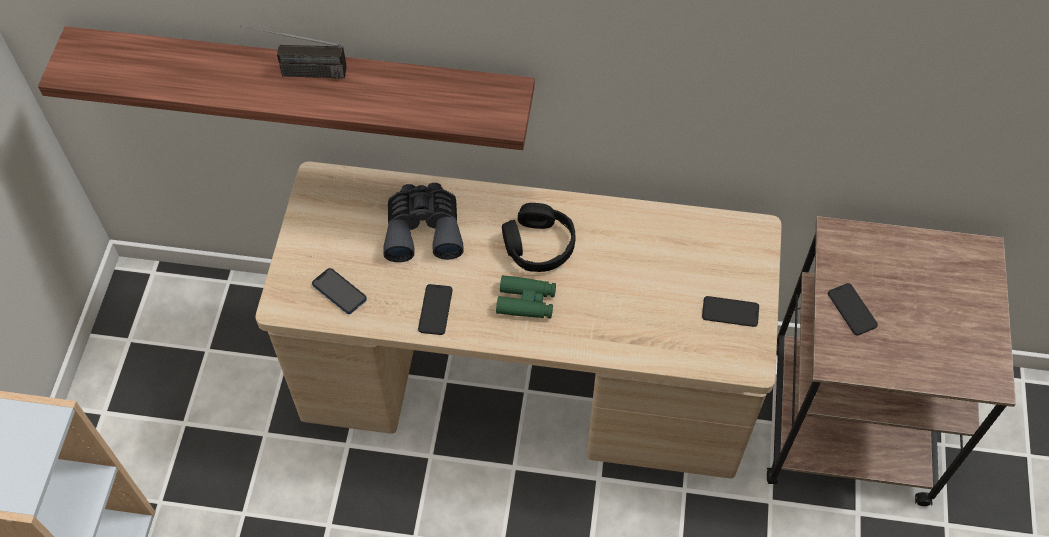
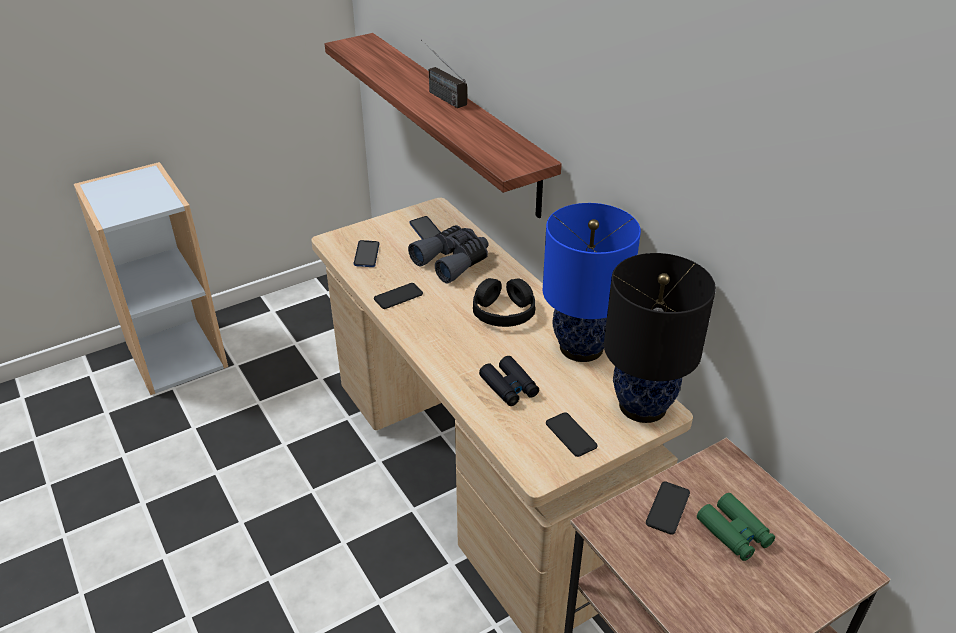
camera: 50 degrees right, 20 degrees down
green binoculars [496,275,556,319] -> green binoculars moved to [697,493,775,561]
none -> phone [410,216,440,239]
none -> black binoculars [479,356,539,406]
none -> blue table lamp [543,203,641,362]
none -> black table lamp [604,253,716,423]

